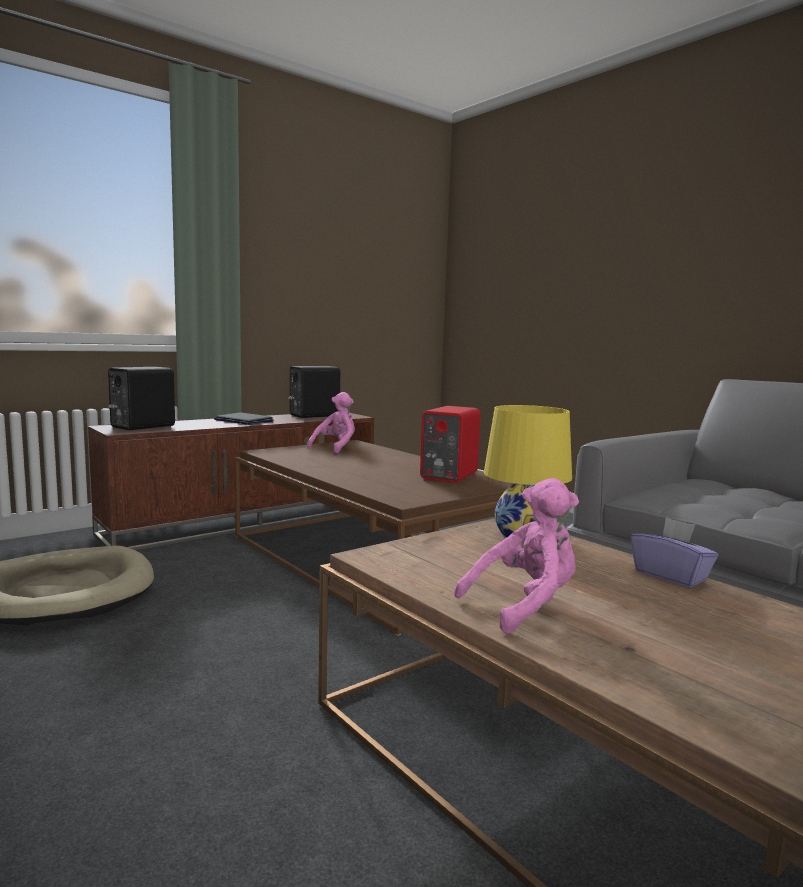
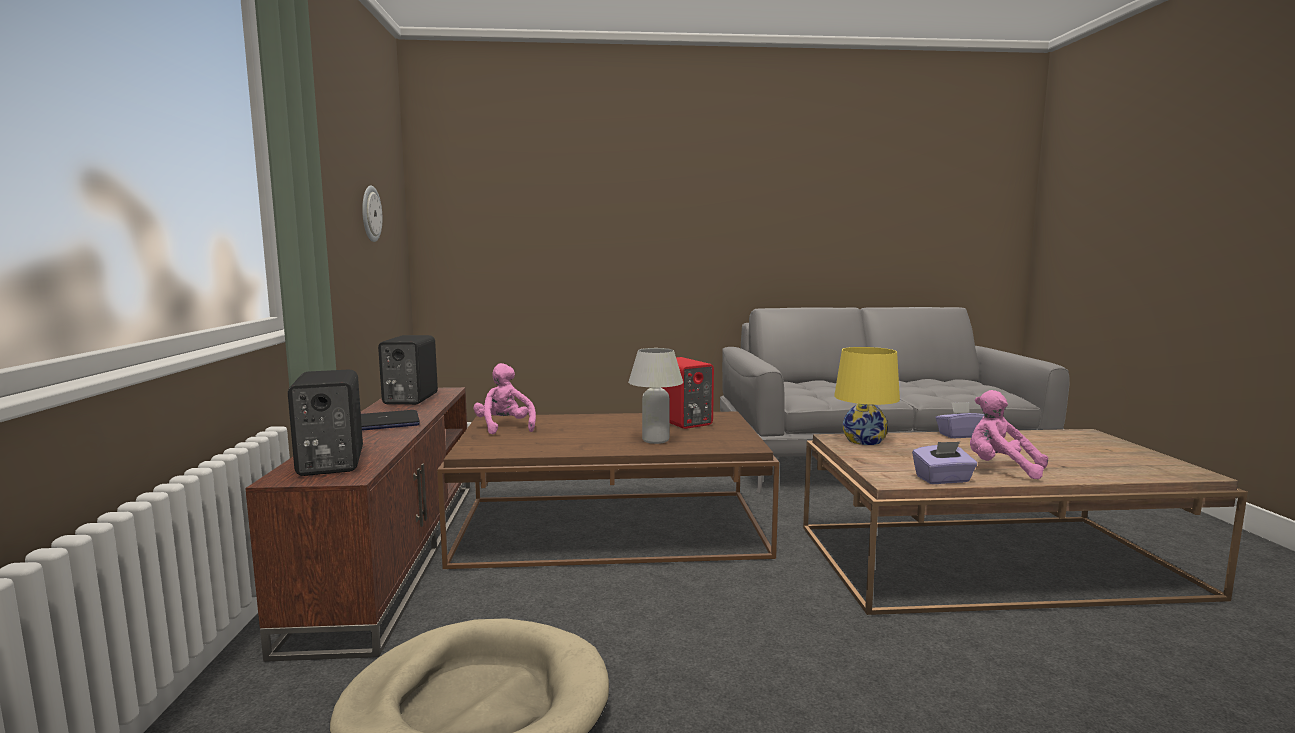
camera: 55 degrees left, 0 degrees up
pink plush toy [454,478,579,634] -> pink plush toy turned 60 degrees counterclockwise [970,390,1048,479]
none -> wall clock [362,185,382,242]
none -> white table lamp [628,348,683,444]
none -> purple tissue box [912,442,977,484]

